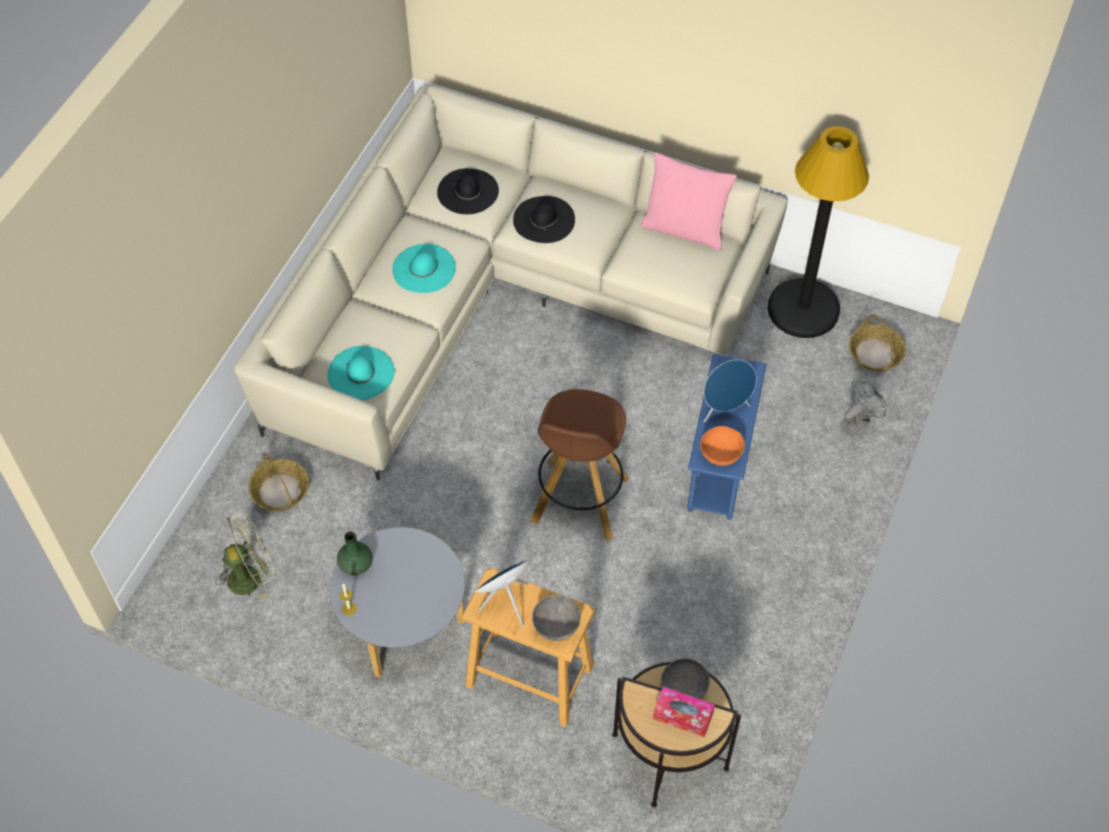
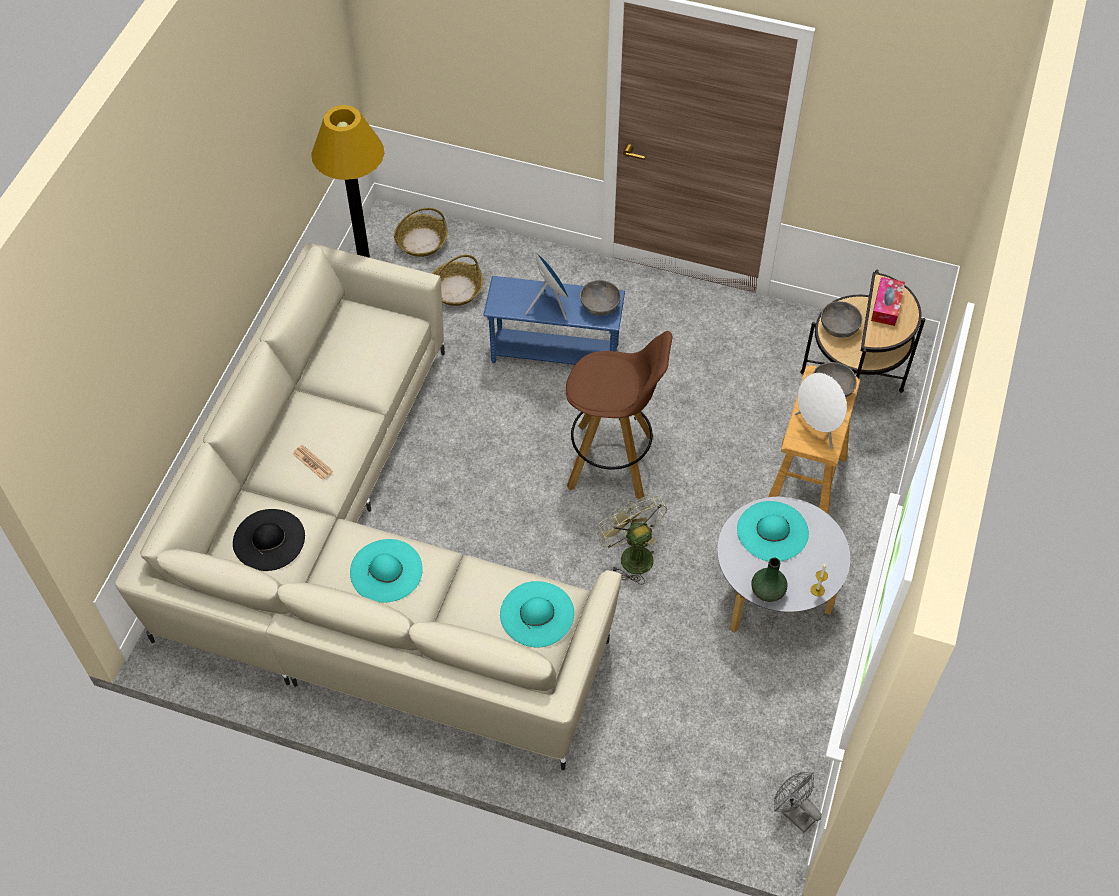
camera: 95 degrees left, 0 degrees up
green fan [216,513,275,600] -> green fan moved to [596,494,667,584]
basket [248,453,309,511] -> basket moved to [431,255,483,306]
blue speaker [475,559,531,627] -> white speaker [795,373,847,449]
black hat [513,196,575,243] -> newspaper [293,445,333,480]
pink pillow [641,152,737,250] -> none
orange bowl [700,426,745,466] -> grey bowl [580,280,621,316]
grey fan [840,380,886,436] -> grey fan moved to [774,772,822,833]
none -> turquoise hat [737,501,809,561]

